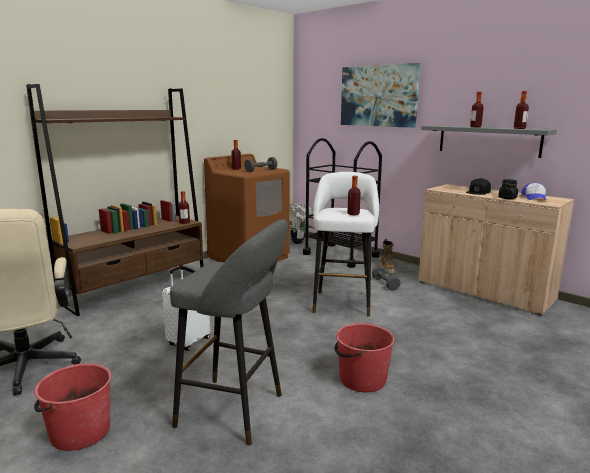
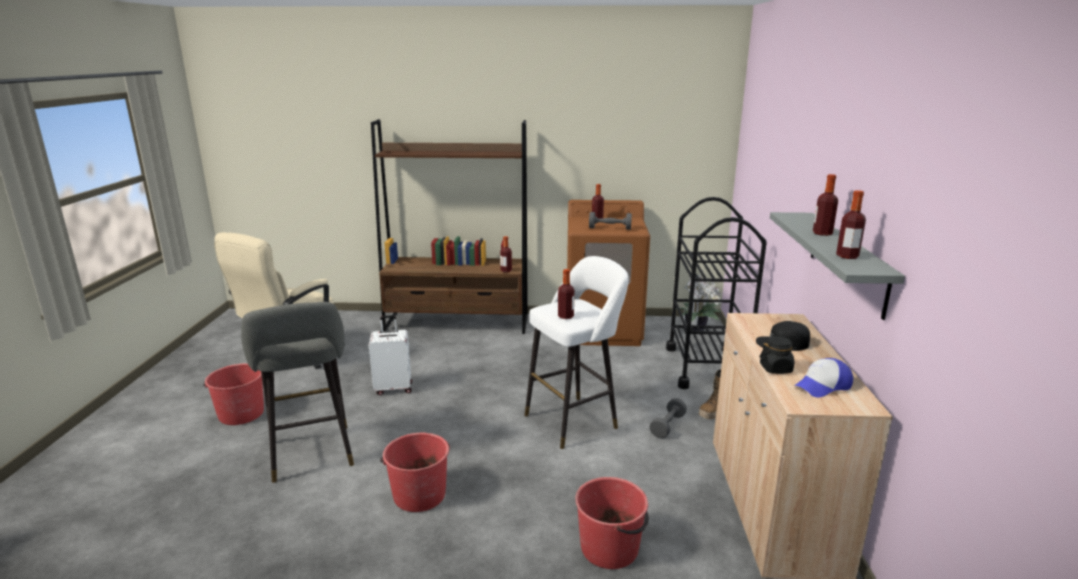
camera: 50 degrees right, 5 degrees up
picture [341,63,420,128] -> none
none -> red bucket [575,477,649,569]

